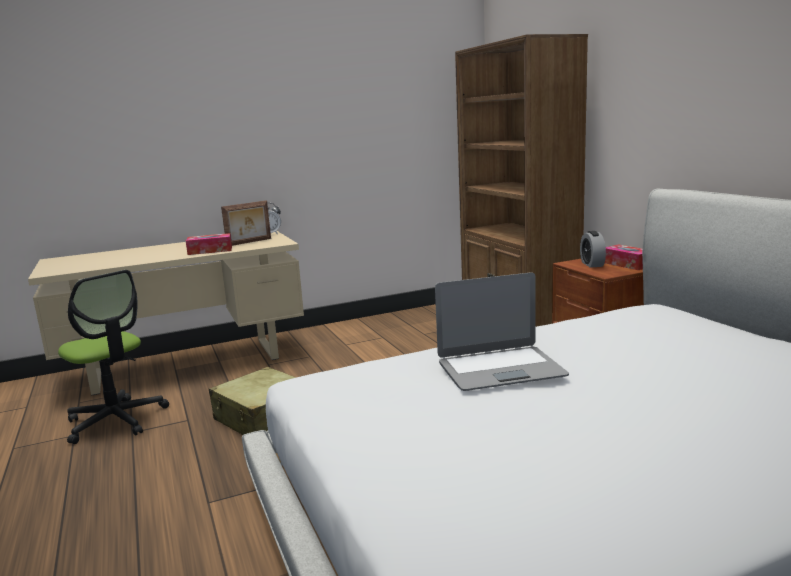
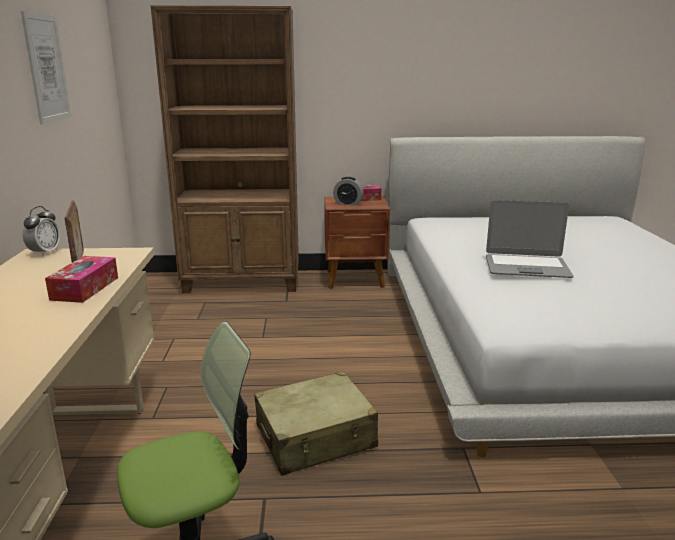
camera: 70 degrees left, 5 degrees up
laptop [435,272,569,391] -> laptop turned 90 degrees clockwise [486,200,574,278]
none -> picture [21,11,71,124]

